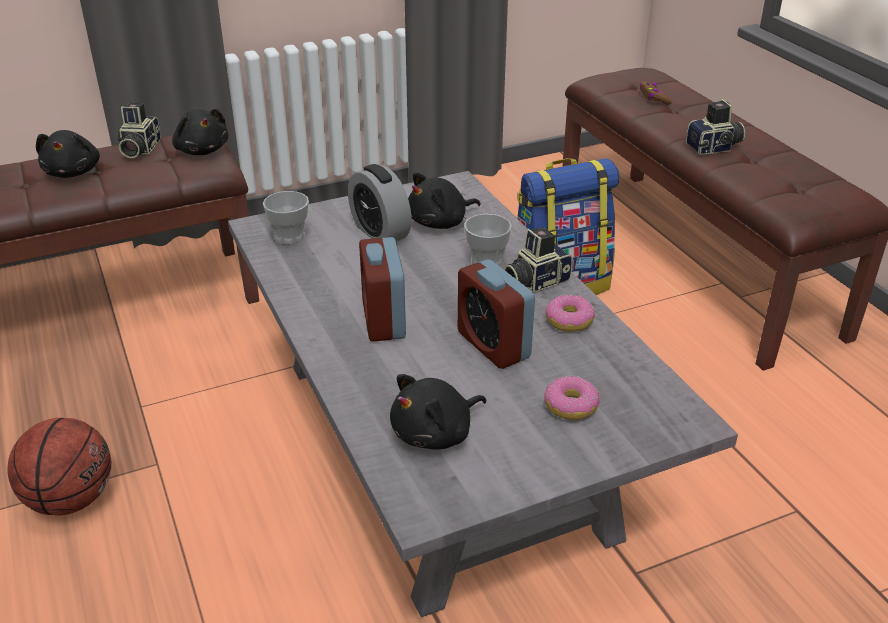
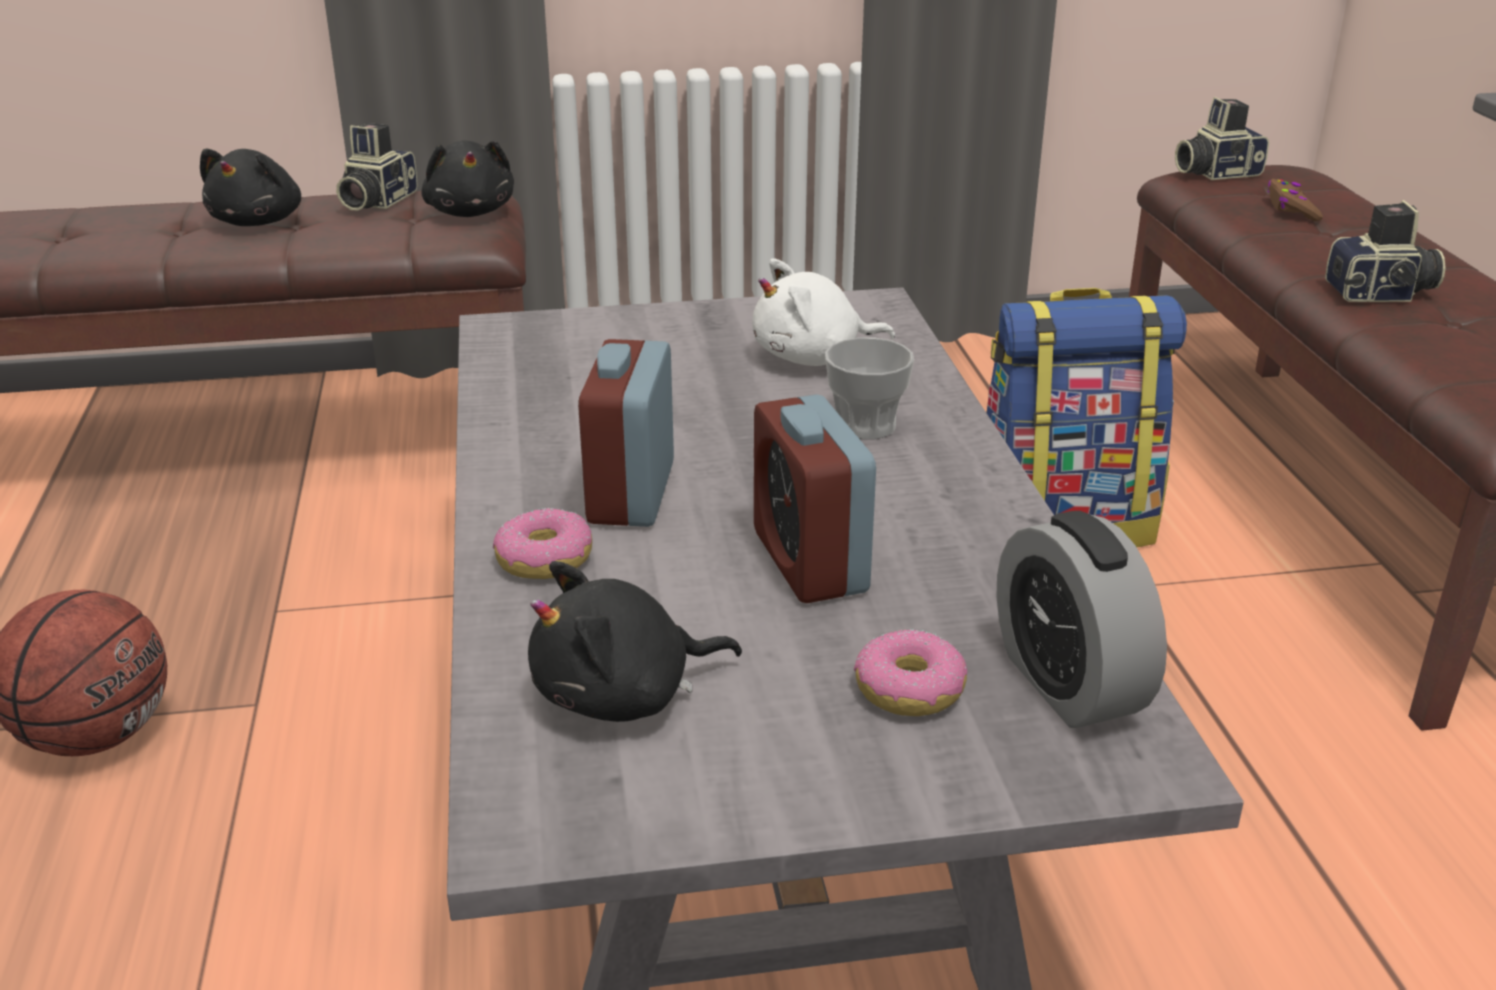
camera: 15 degrees right, 5 degrees down
cup [263,191,309,244] -> none
alarm clock [348,164,412,241] -> alarm clock moved to [996,511,1167,728]
black plush toy [408,172,480,229] -> white plush toy [753,259,895,366]
camera [504,227,573,293] -> camera moved to [1175,97,1269,180]
donut [545,295,595,332] -> donut moved to [493,508,592,579]

